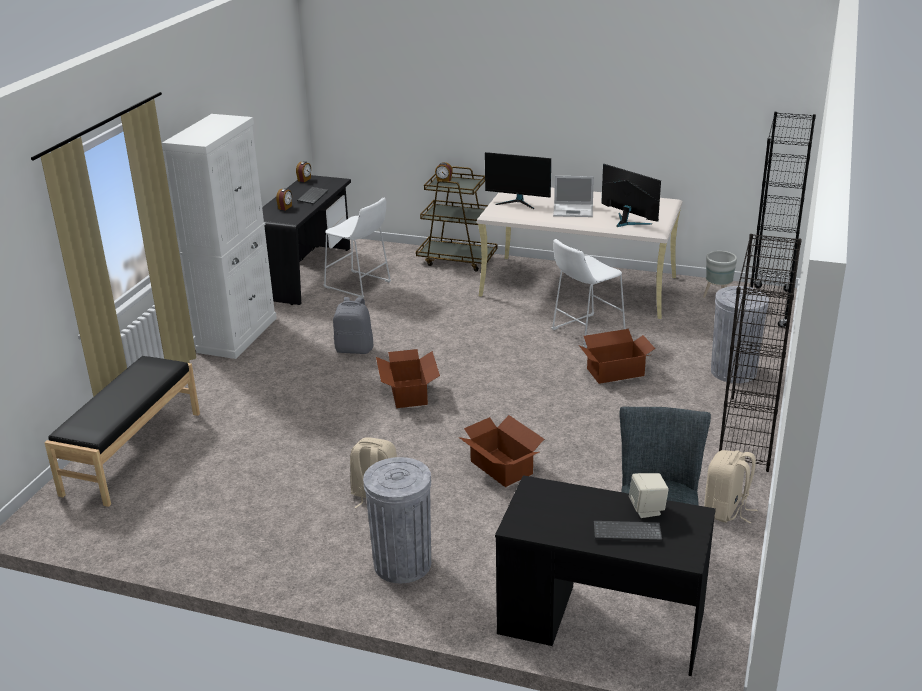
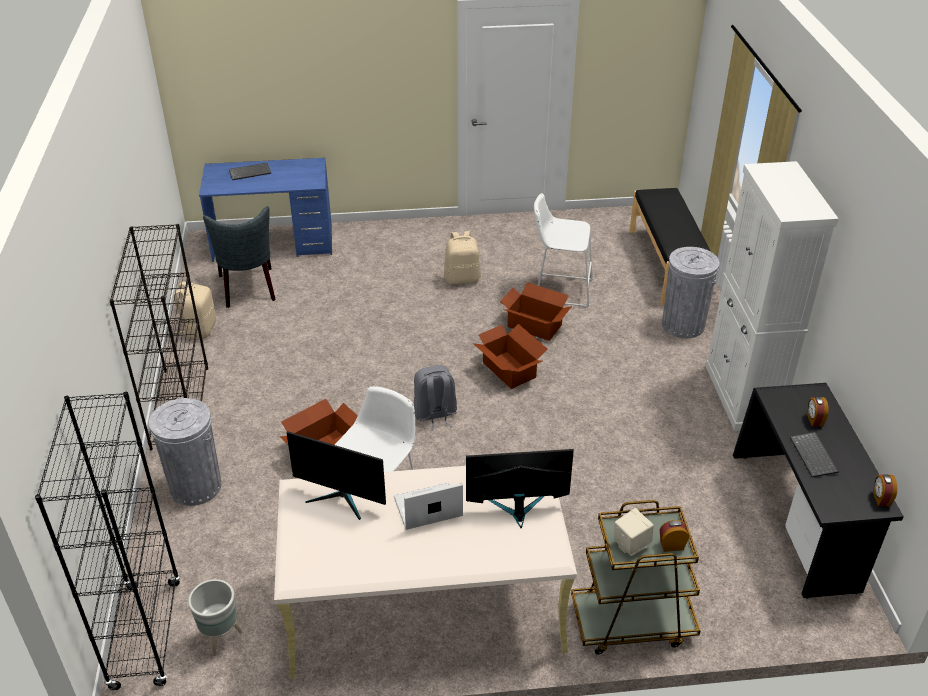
camera: 155 degrees right, 10 degrees up
white stool [324,197,391,298] -> white stool moved to [534,193,594,308]
grey backpack [333,297,374,354] -> grey backpack moved to [414,365,457,431]
grey trash can [363,457,431,583] -> grey trash can moved to [662,247,720,338]
cardboard box [458,415,544,487] -> cardboard box moved to [500,282,572,341]
black desk [495,475,716,676] -> blue desk [199,158,332,262]
beige speaker [629,473,669,518] -> beige speaker moved to [614,508,654,556]

